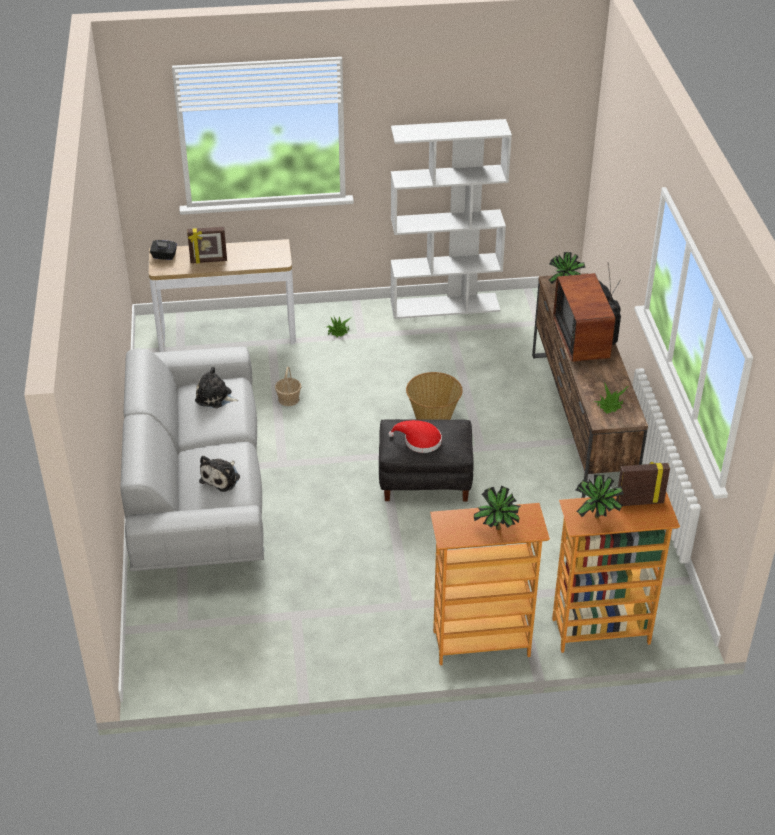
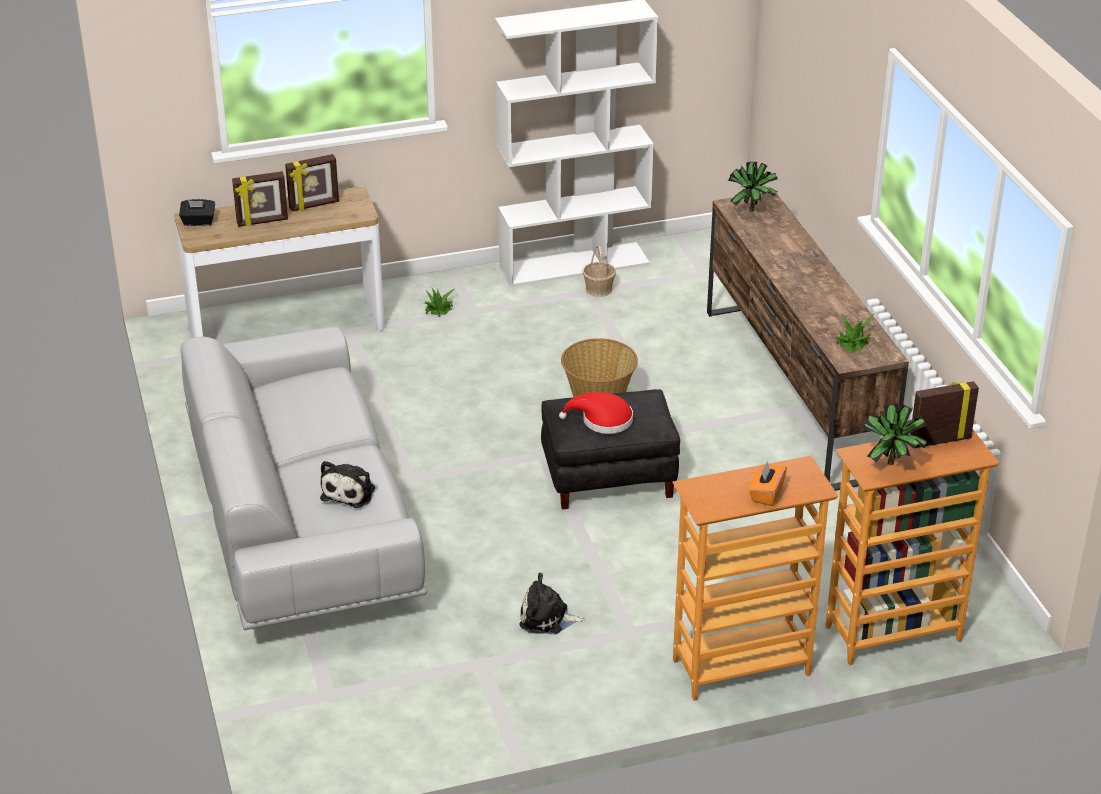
camera: 10 degrees left, 5 degrees down
plush toy [195,366,239,408] -> plush toy moved to [519,573,586,634]
basket [275,367,301,406] -> basket moved to [583,245,616,297]
potted plant [474,485,521,530] -> orange tissue box [749,461,787,506]
television [553,264,621,362] -> none
none -> picture frame [285,154,339,211]

